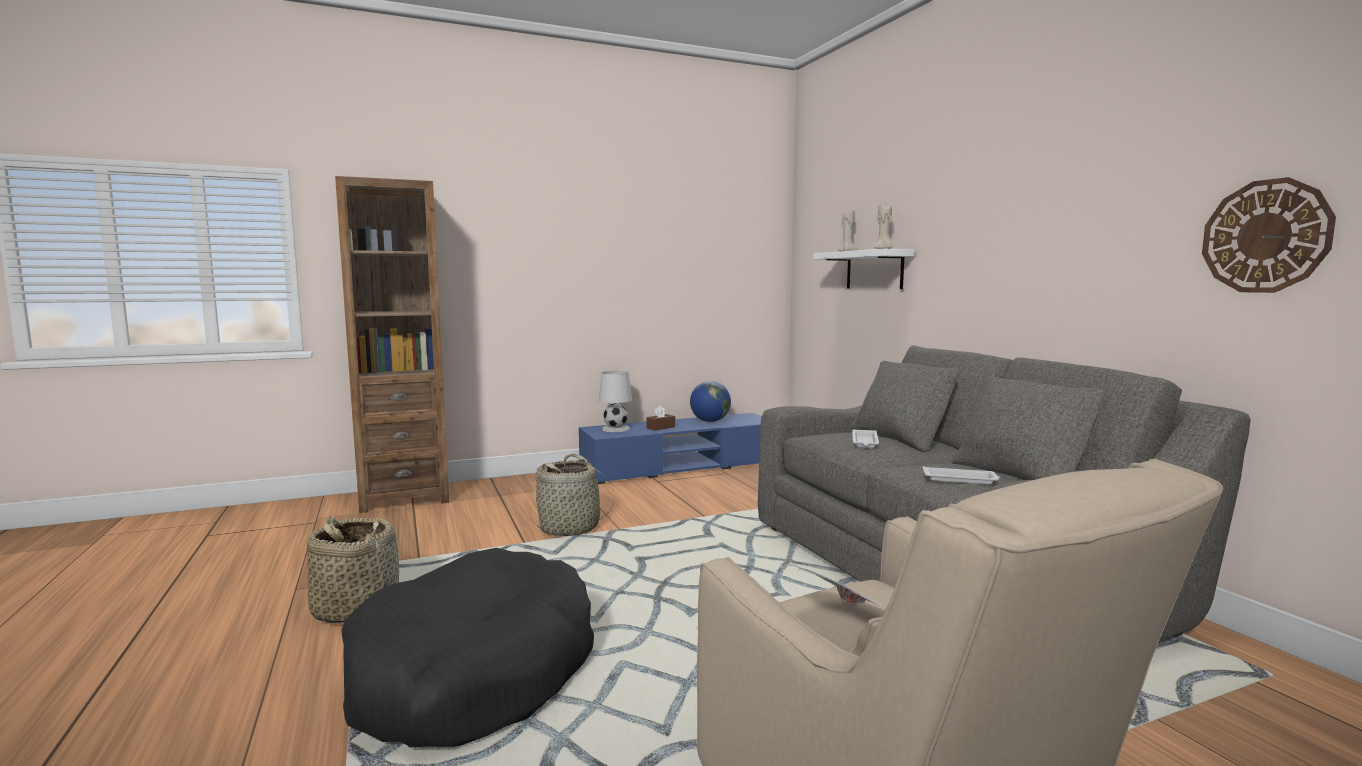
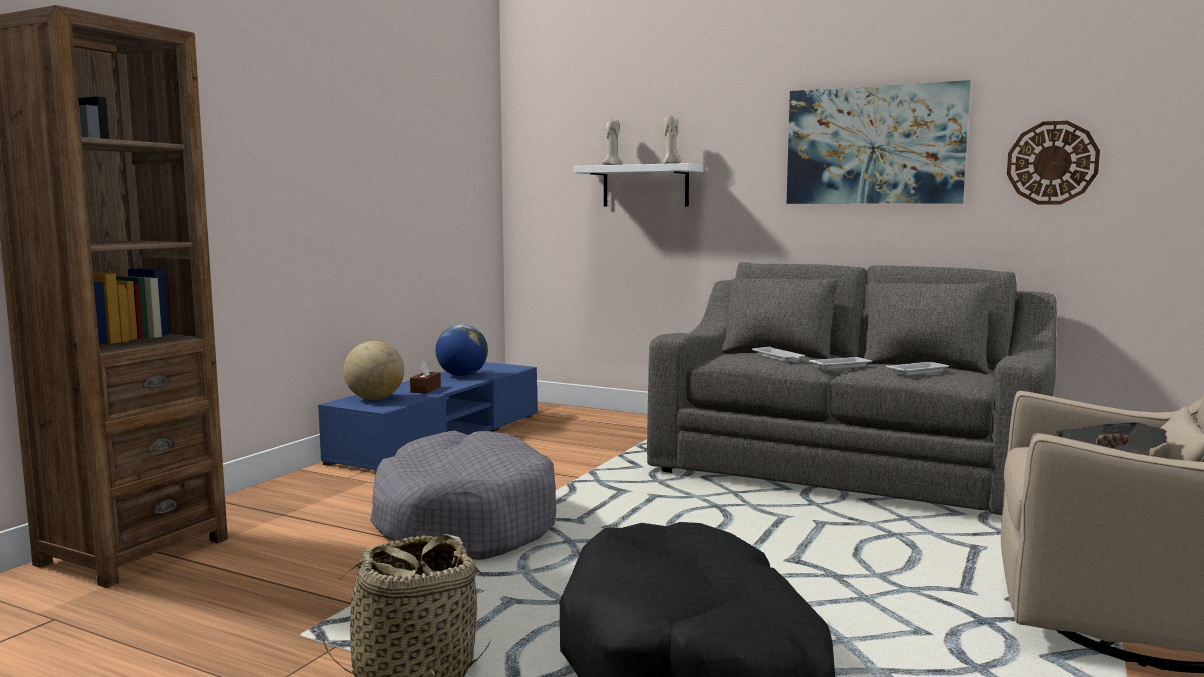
camera: 40 degrees left, 0 degrees up
basket [530,454,615,536] -> grey dog bed [370,430,556,560]
white table lamp [599,371,632,432] -> globe [343,341,404,400]
none -> picture [786,80,971,204]
none -> white tray [809,357,872,369]

